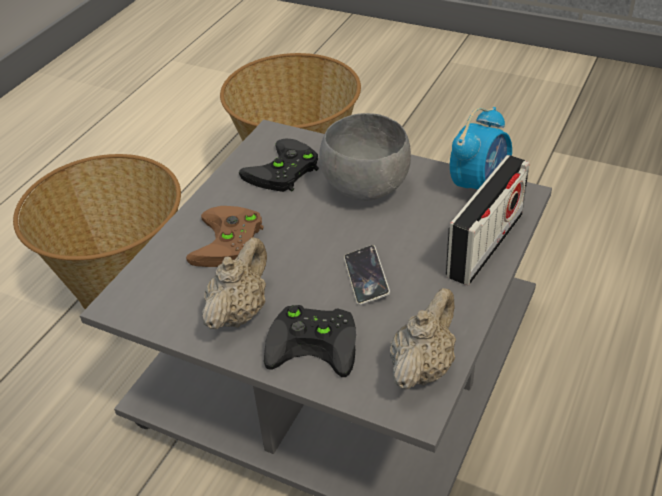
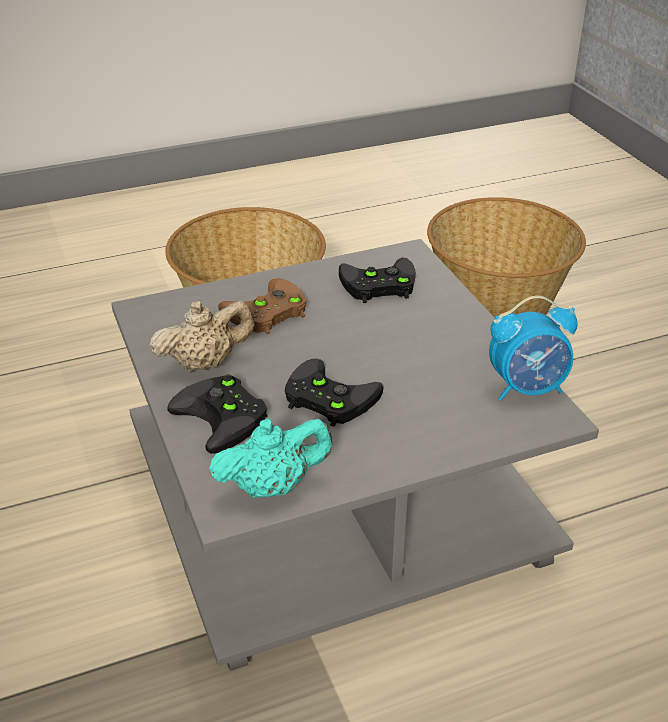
camera: 40 degrees right, 5 degrees down
grey bowl [319,113,411,200] -> none
phone [344,245,390,305] -> black game controller [285,358,383,427]
beige teapot [390,288,456,389] -> turquoise teapot [209,418,332,498]
radio [446,155,529,285] -> none

